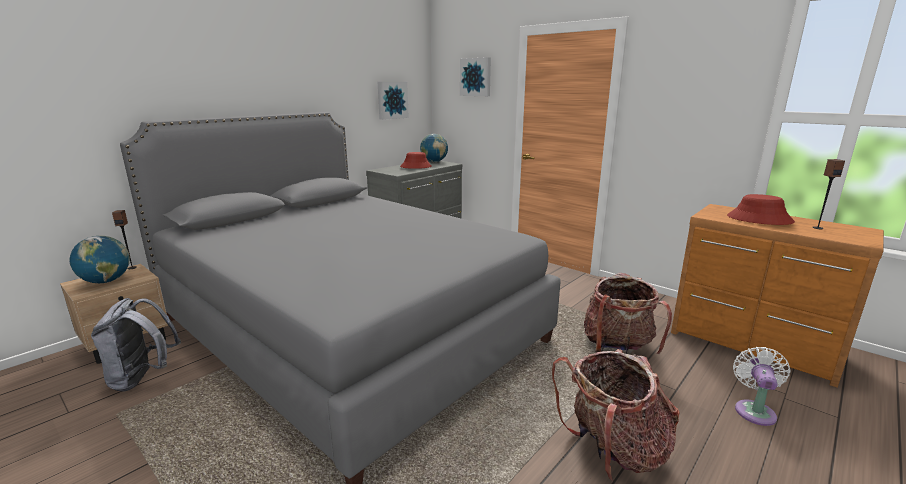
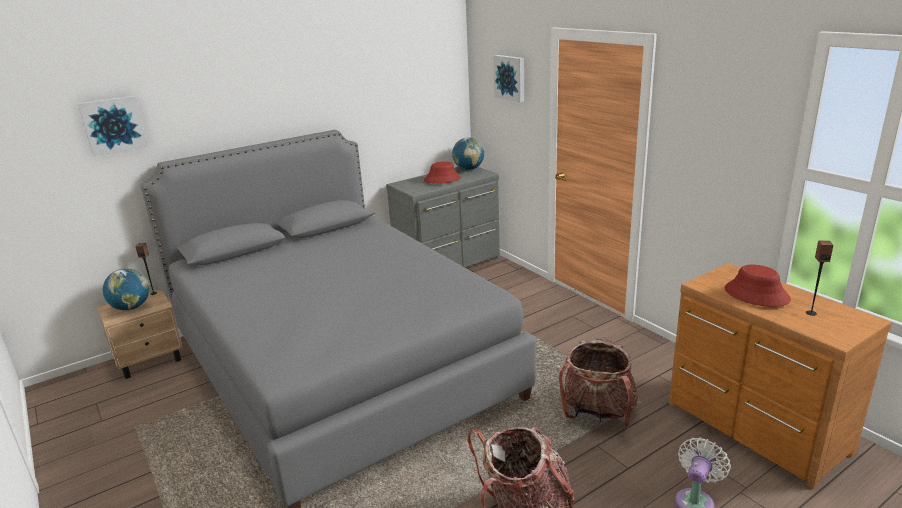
camera: 15 degrees right, 5 degrees up
grey backpack [91,298,181,392] -> none
picture [378,82,409,120] -> picture moved to [78,96,148,156]

